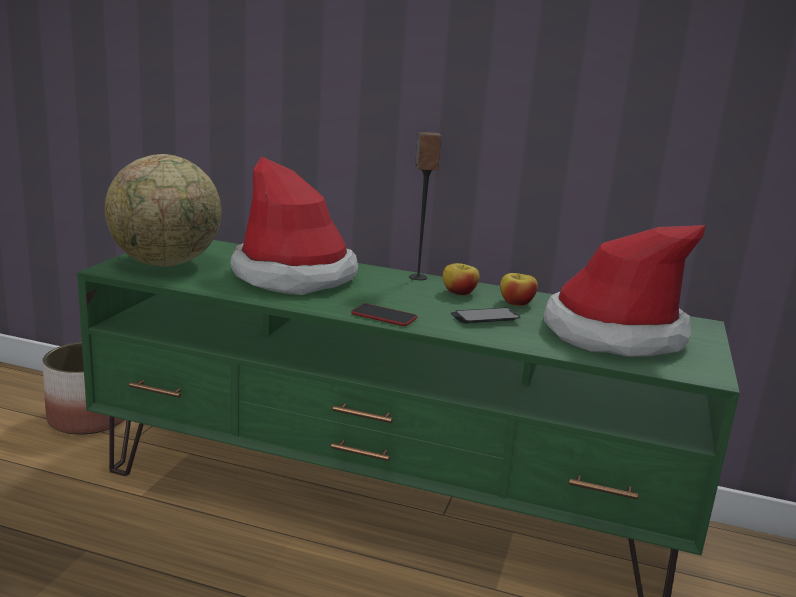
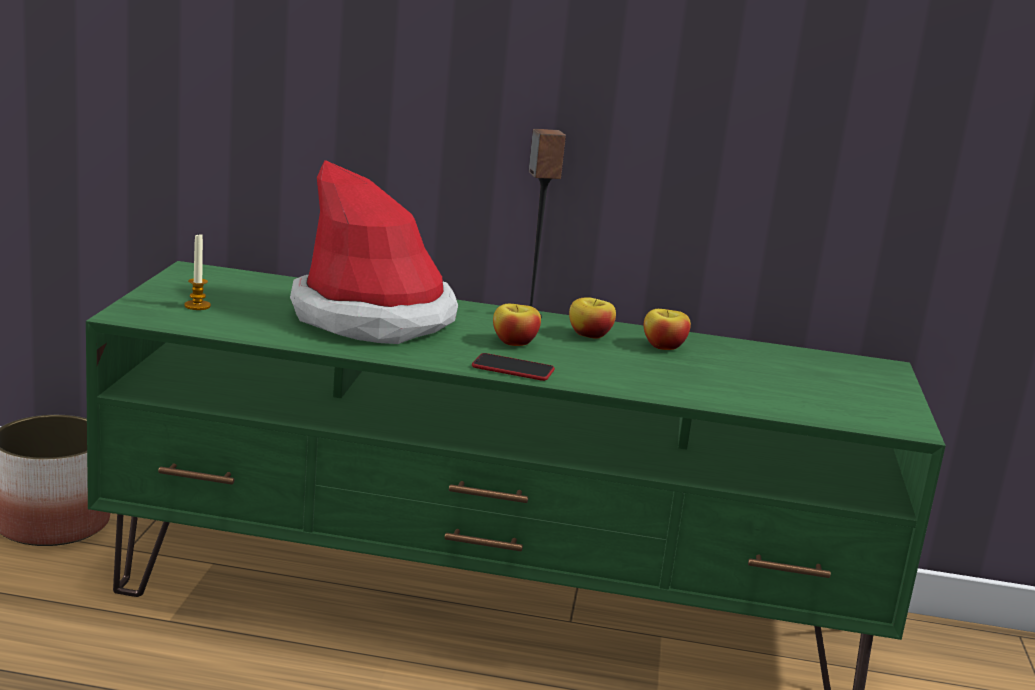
camera: 10 degrees left, 0 degrees up
globe [105,154,221,267] -> candle [184,234,211,310]
phone [451,307,521,323] -> none
hat [544,225,706,357] -> none
none -> apple [493,304,541,346]

